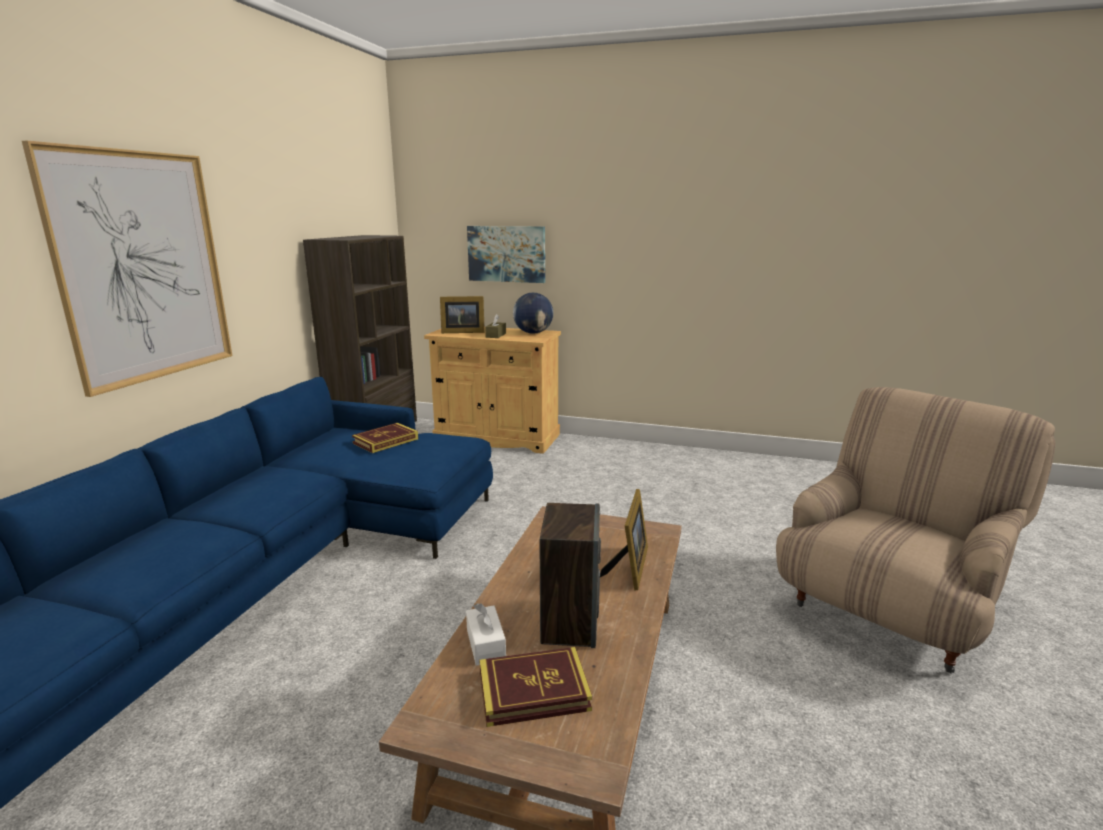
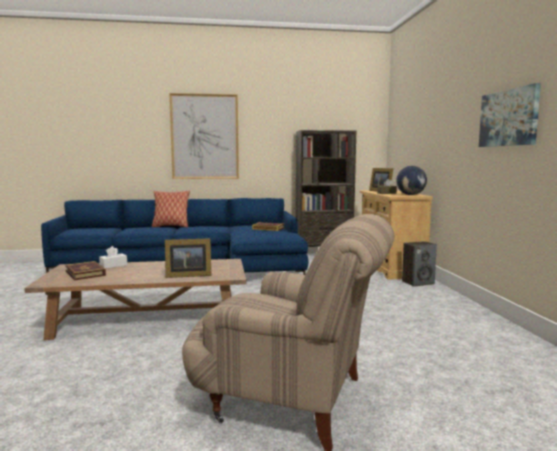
camera: 65 degrees right, 10 degrees down
picture [467,226,545,283] -> picture moved to [479,83,541,147]
speaker [540,503,601,648] -> speaker moved to [402,241,437,287]
none -> pillow [152,191,190,227]

